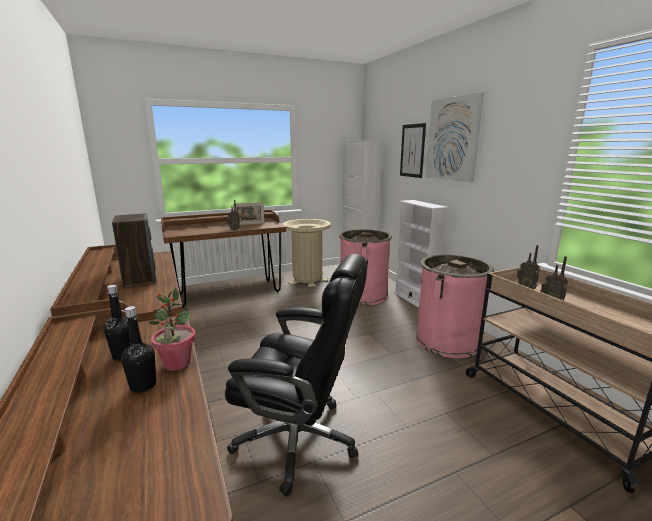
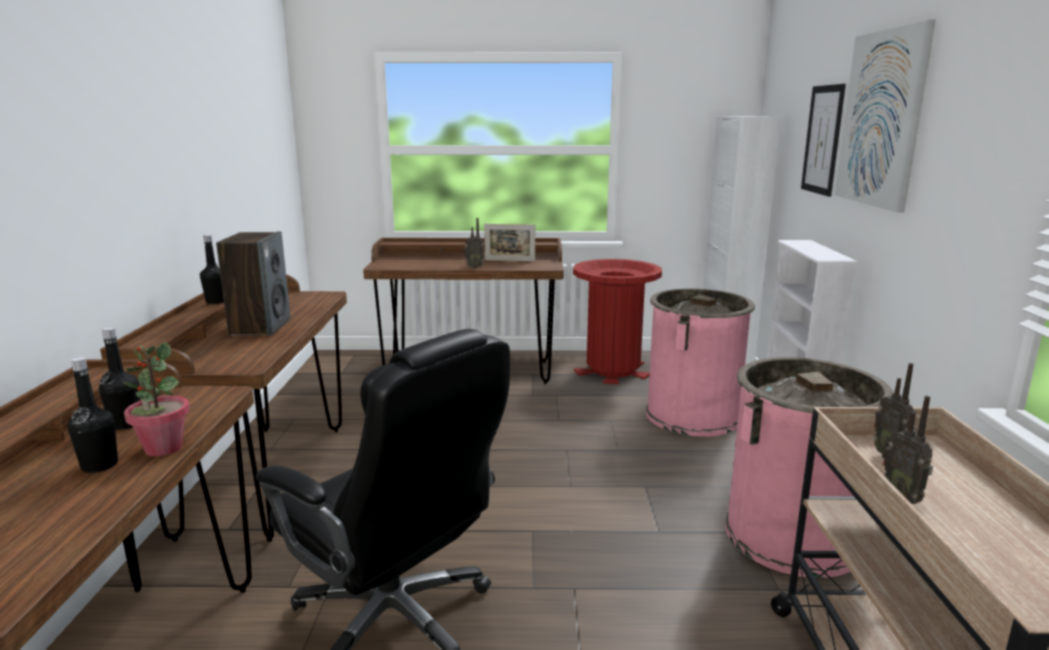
camera: 25 degrees right, 0 degrees up
beige trash can [283,219,331,287] -> red trash can [573,259,662,384]
none -> black bottle [200,235,224,304]

